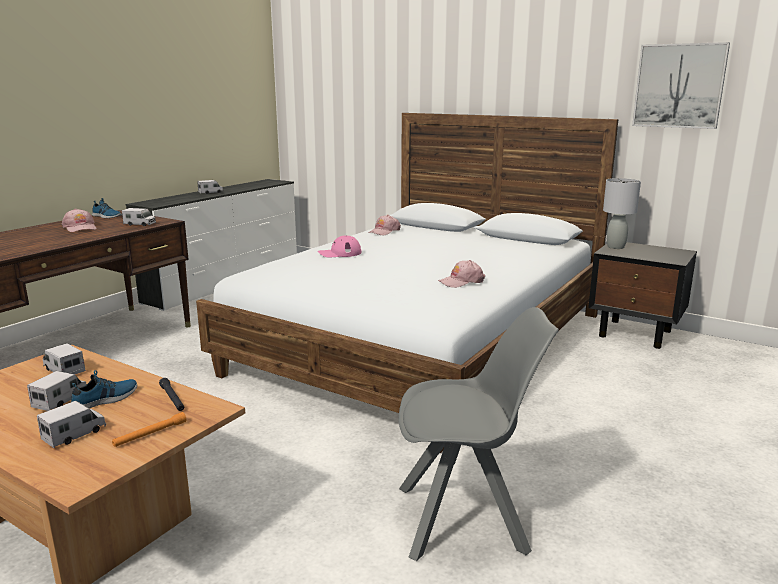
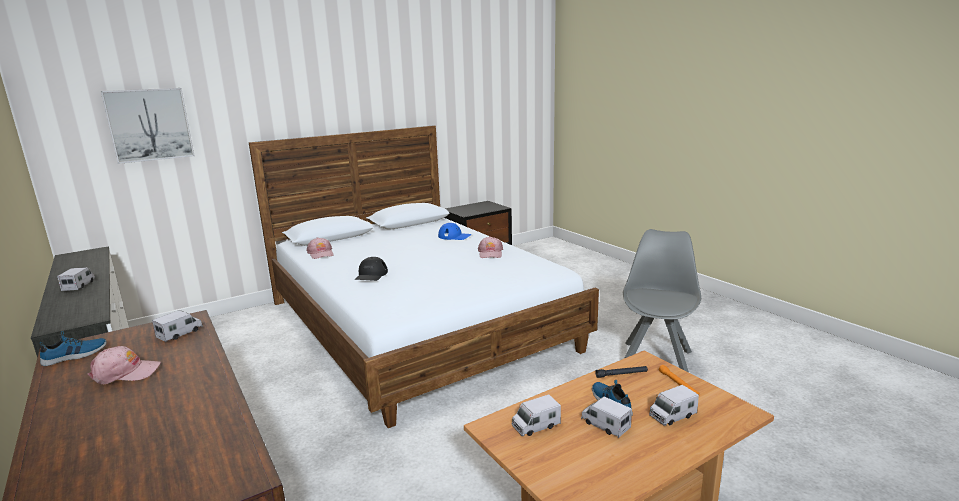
camera: 65 degrees left, 0 degrees up
toy truck [37,401,106,448] -> toy truck turned 90 degrees counterclockwise [649,385,699,426]
pink cap [318,236,361,258] -> black cap [355,257,388,281]
grey table lamp [603,178,641,249] -> none
picture [632,42,730,129] -> picture moved to [101,88,195,164]
none -> blue cap [438,223,471,240]

